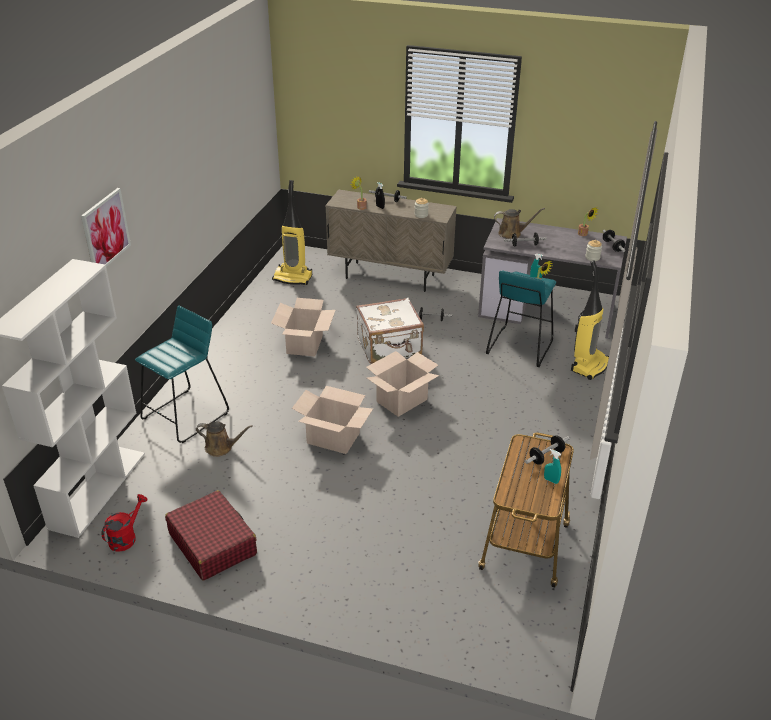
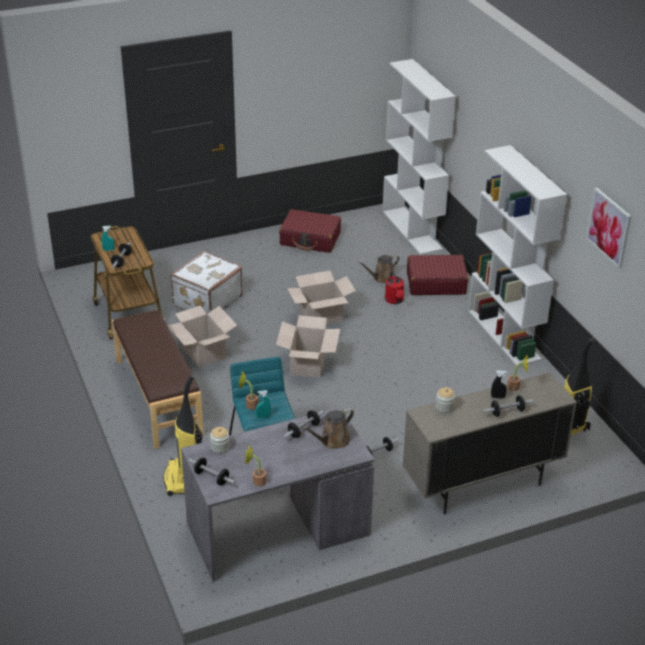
camera: 140 degrees right, 0 degrees up
picture [81,188,131,267] -> picture moved to [586,188,631,269]
red watering can [101,494,148,552] -> red watering can moved to [385,271,404,304]
turquoise stool [135,305,229,443] -> red suitcase [407,255,468,295]
cardboard box [271,298,335,356] -> cardboard box moved to [167,305,237,368]
white suitcase [356,298,424,364] -> white suitcase moved to [170,251,243,314]
none -> brown bench [112,310,204,449]
none -> white bookcase [468,145,567,366]

